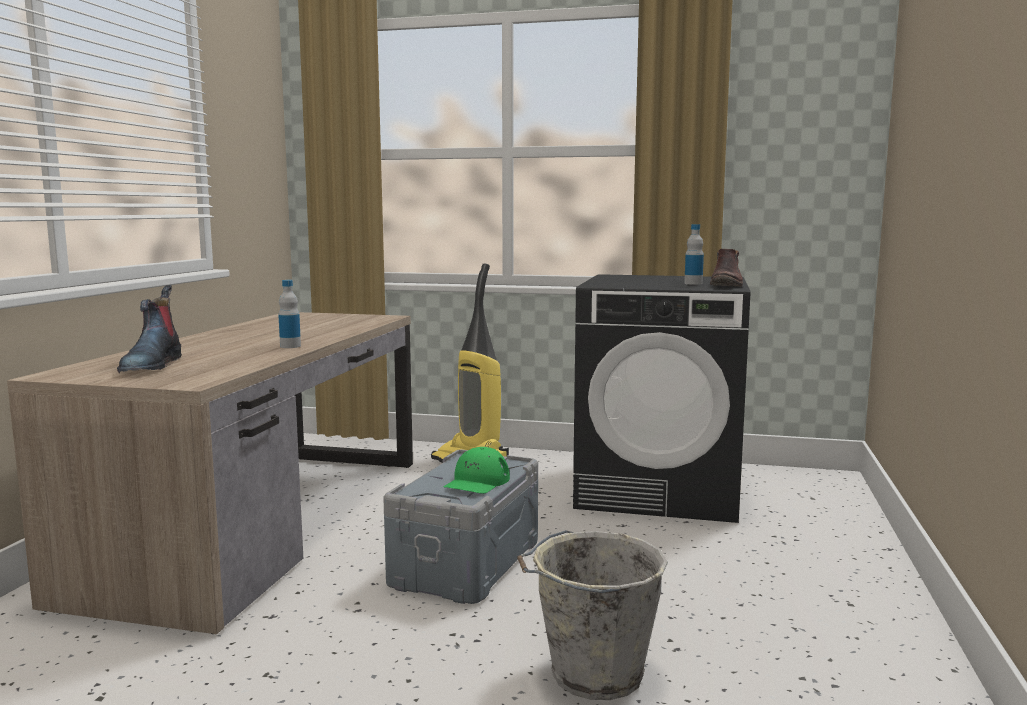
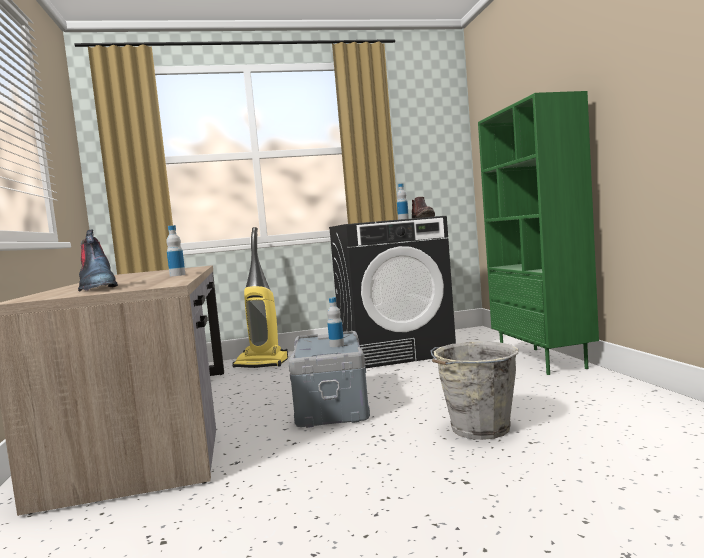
camera: 25 degrees left, 5 degrees down
green cap [444,447,510,494] -> bottle [327,297,344,347]
none -> green bookcase [478,91,599,375]

